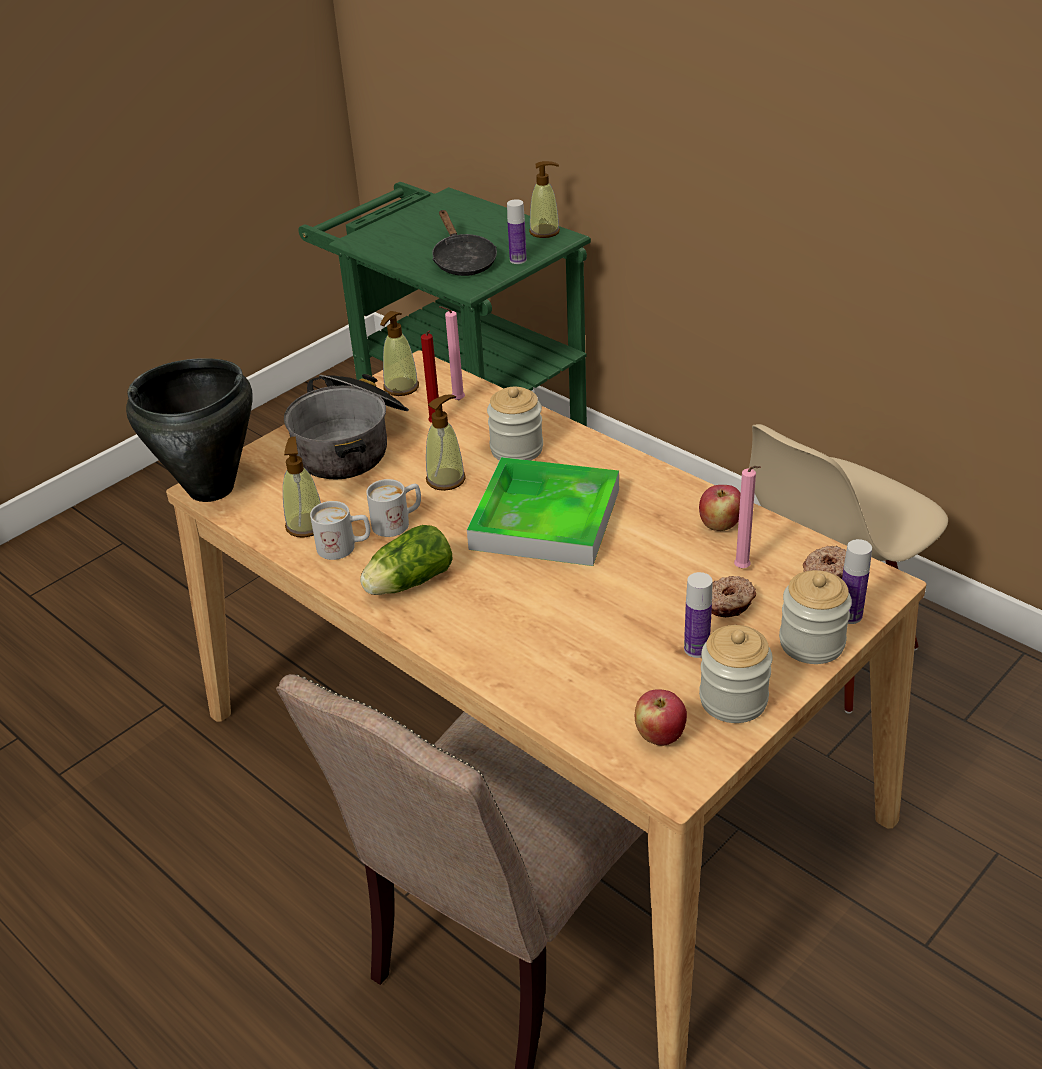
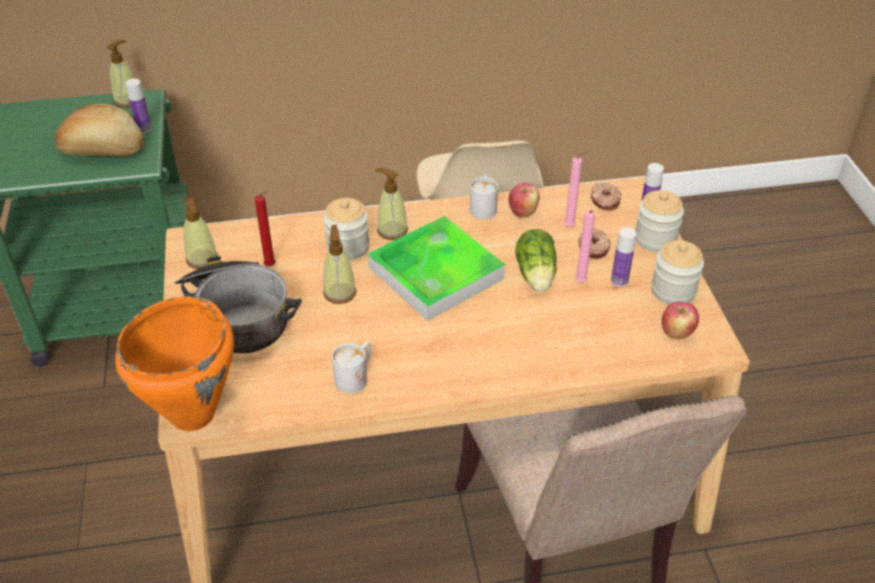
camera: 55 degrees left, 5 degrees up
black cooking pot [126,358,253,502] -> orange cooking pot [115,296,234,431]
soap dispenser [283,436,321,538] -> soap dispenser moved to [375,168,408,240]
lettuce [360,525,453,595] -> lettuce moved to [515,229,557,291]
white mug [366,479,421,537] -> white mug moved to [470,174,498,219]
black frying pan [432,210,497,276] -> bread [55,104,144,156]
pink candle [439,306,465,401] -> pink candle moved to [575,210,595,282]

